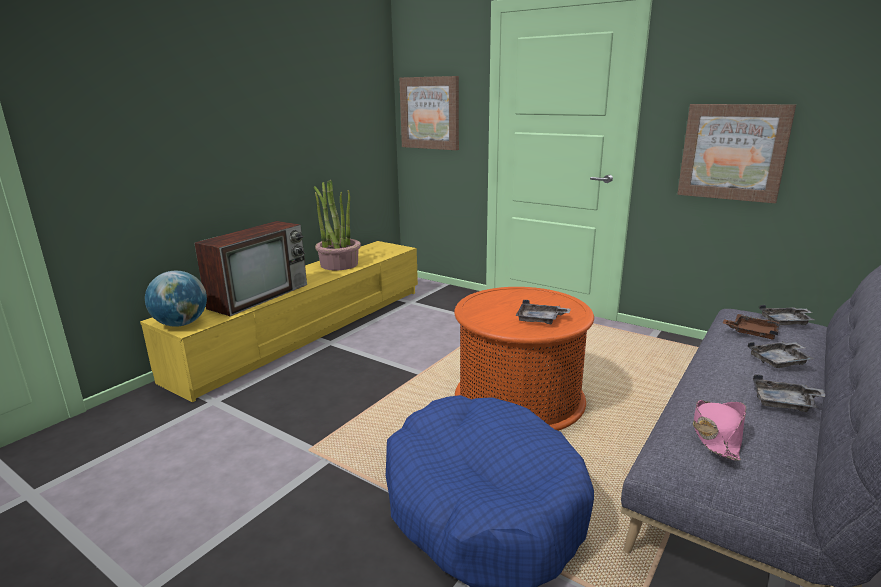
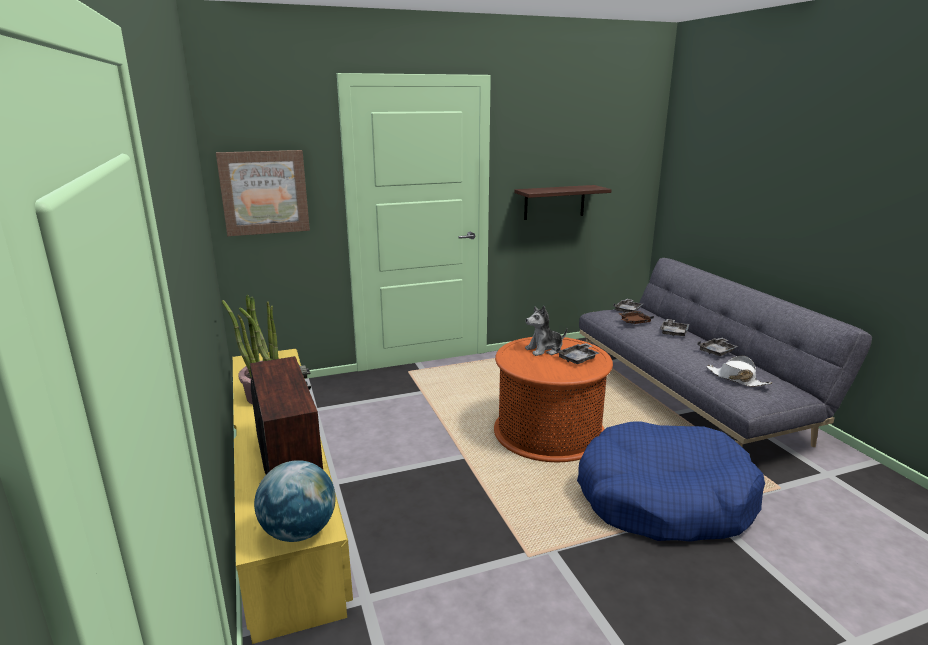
camera: 55 degrees left, 0 degrees up
picture [677,104,796,204] -> shelf [515,185,612,220]
pink hat [693,400,746,461] -> white hat [706,356,772,387]
none -> plush toy [525,306,567,356]

